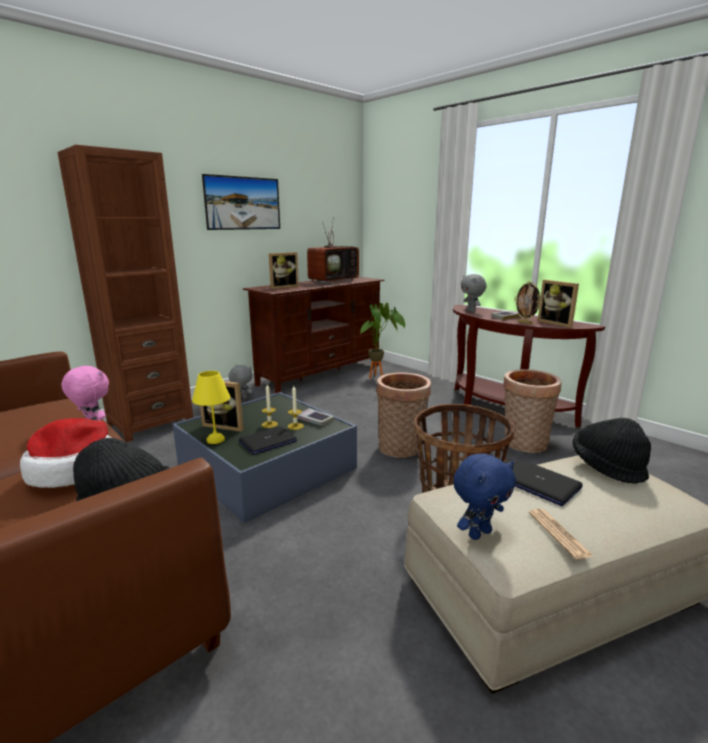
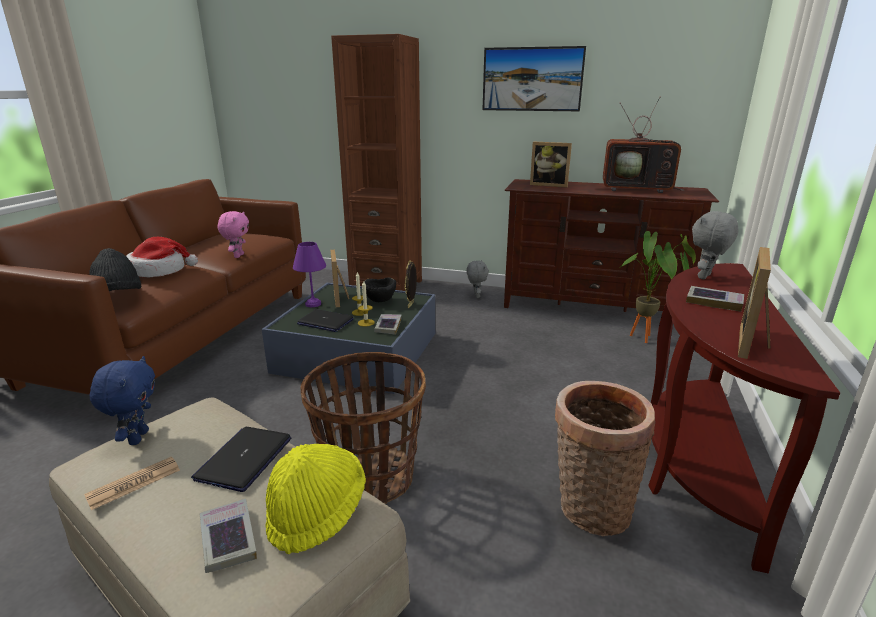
camera: 60 degrees right, 5 degrees up
yellow table lamp [192,371,231,444] -> purple table lamp [293,242,326,307]
basket [376,372,431,458] -> none
blue plush toy [453,454,516,540] -> blue plush toy turned 120 degrees counterclockwise [90,356,155,445]
picture frame [514,281,541,325] -> picture frame moved to [405,260,417,308]
black hat [573,418,651,484] -> yellow hat [266,444,366,554]
none -> book [200,499,257,573]
none -> black bowl [364,278,396,302]

